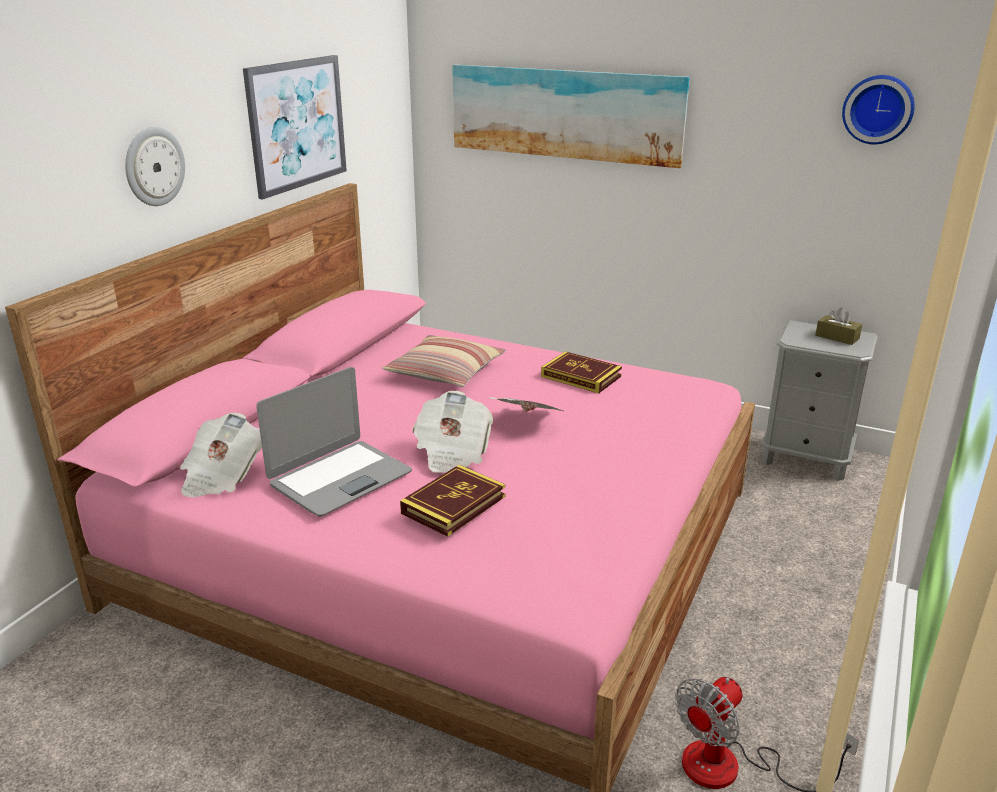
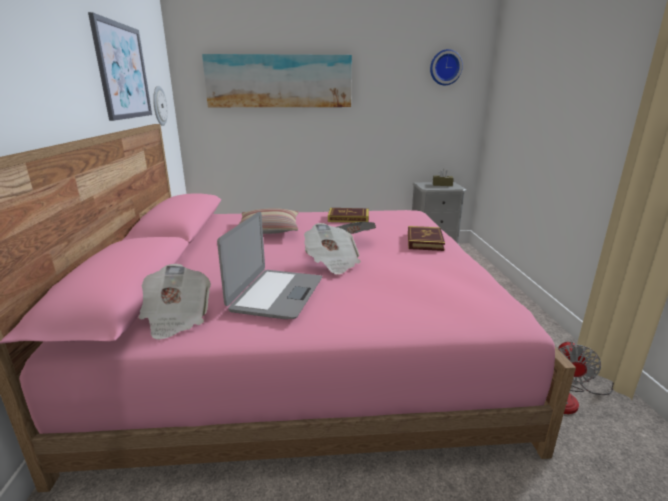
camera: 30 degrees left, 5 degrees down
wall clock [125,127,185,206] -> wall clock moved to [153,86,168,126]
book [400,465,505,537] -> book moved to [408,226,445,251]

